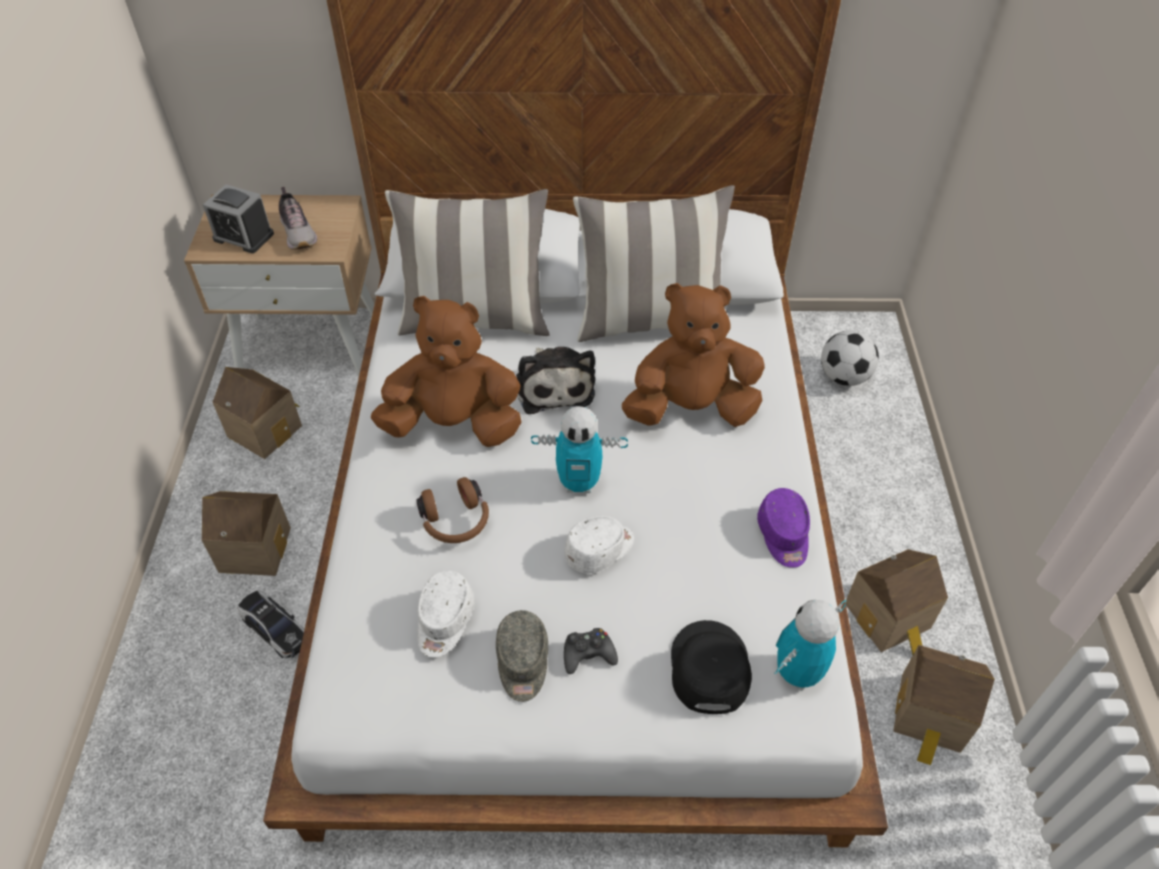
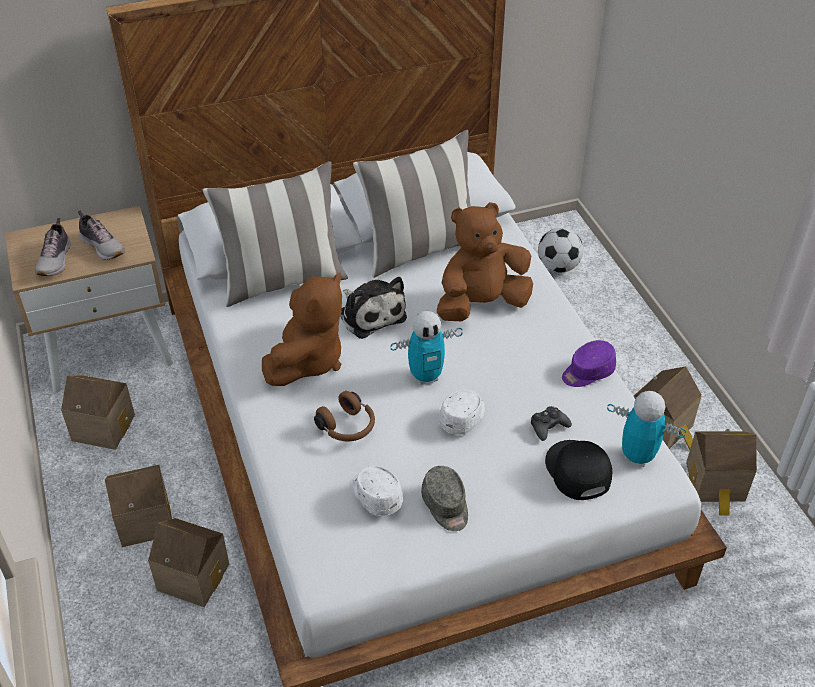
camera: 20 degrees left, 5 degrees down
alarm clock [203,184,274,253] -> shoe [35,218,71,276]
toy car [237,591,305,658] -> toy house [148,518,229,607]
brown plush toy [371,296,522,447] -> brown plush toy turned 135 degrees clockwise [262,273,342,386]
white cap [417,570,475,657] -> white cap turned 150 degrees clockwise [352,466,403,516]
black game controller [564,628,618,674] -> black game controller moved to [531,406,572,441]
purple cap [757,488,810,568] -> purple cap turned 90 degrees clockwise [562,340,616,387]
toy robot [774,600,846,691] -> toy robot turned 90 degrees clockwise [607,391,686,467]

